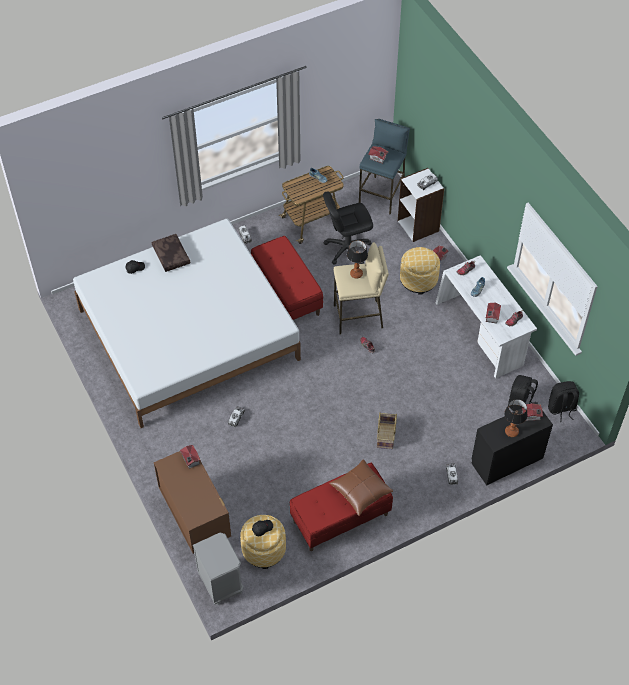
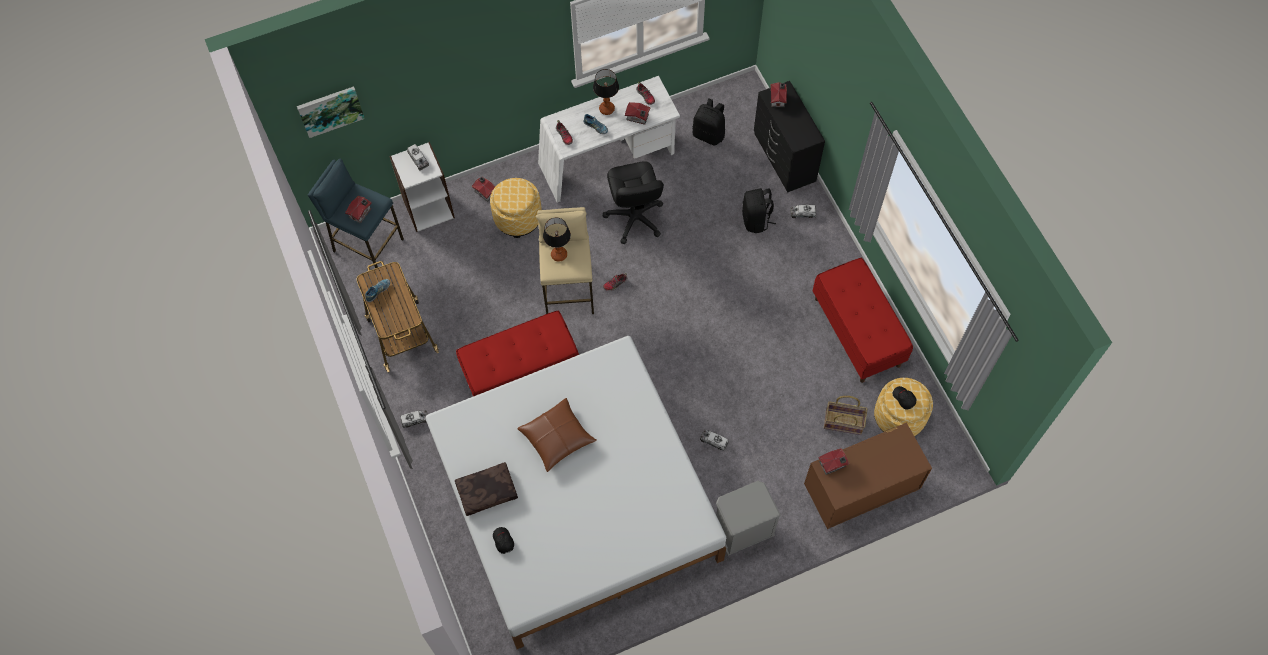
camera: 85 degrees left, 10 degrees up
grey nightstand [193,532,243,605] -> grey nightstand moved to [716,481,781,556]
black office chair [323,192,373,265] -> black office chair moved to [603,161,664,244]
brown pillow [329,459,393,516] -> brown pillow moved to [517,398,597,472]
basket [377,412,397,449] -> basket moved to [824,396,867,435]
table lamp [504,399,528,437] -> table lamp moved to [593,69,619,115]
black backpack [548,381,579,422] -> black backpack moved to [742,188,776,233]
none -> picture [297,86,365,138]

